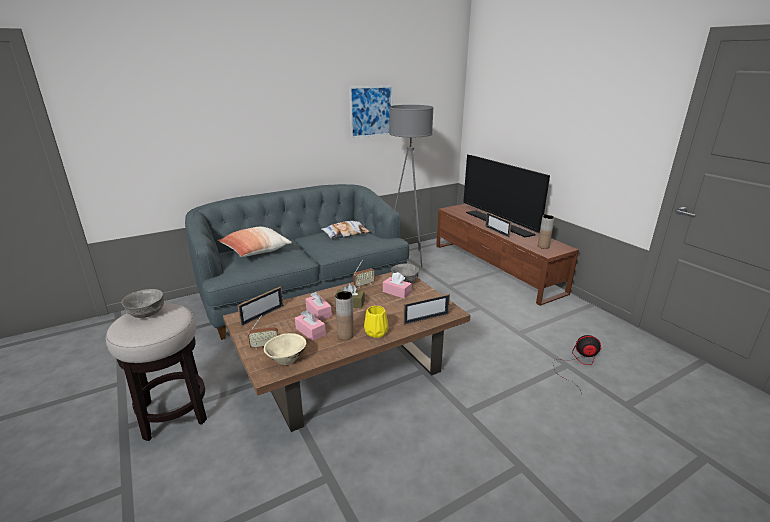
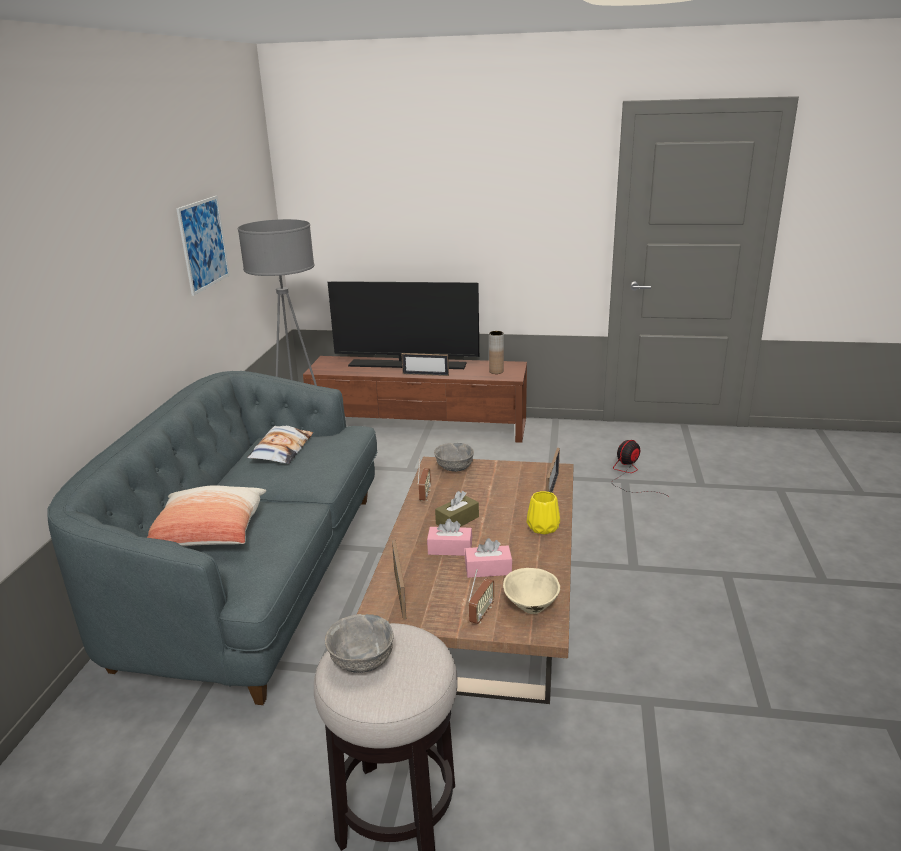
camera: 50 degrees left, 0 degrees up
brown vase [335,291,354,340] -> none
pink tissue box [383,272,412,299] -> none

